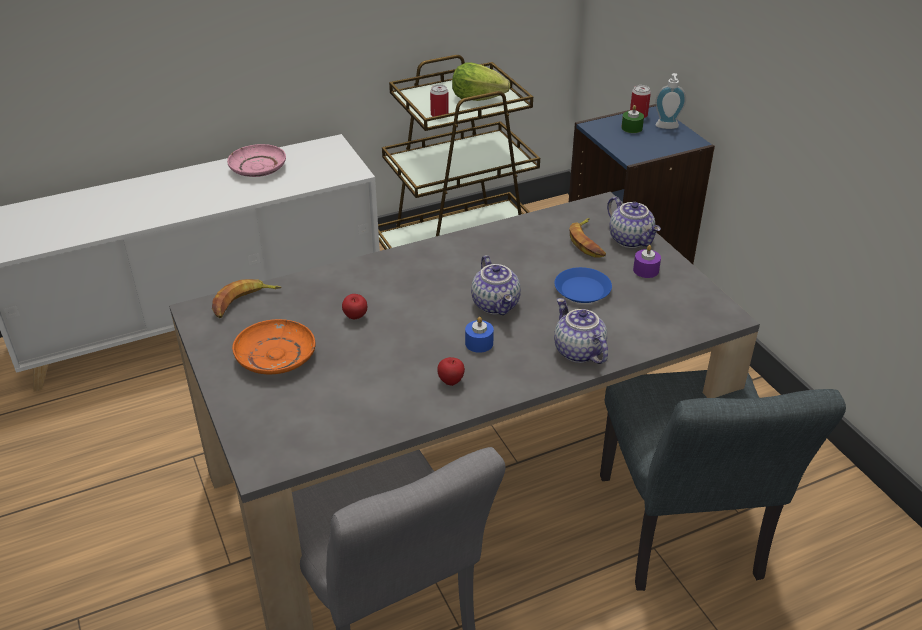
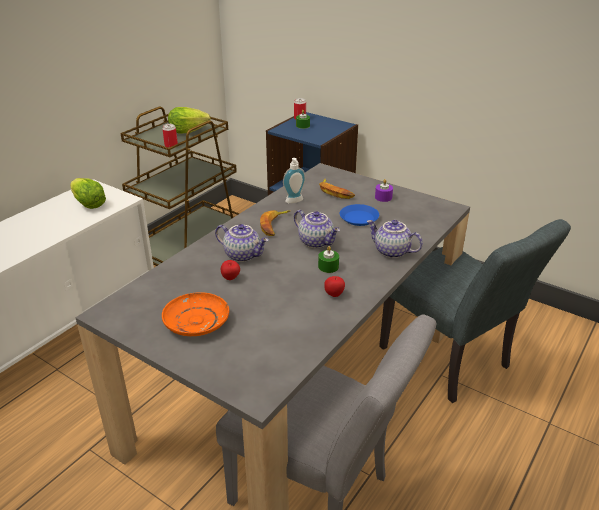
camera: 30 degrees left, 5 degrees down
banana [212,279,282,318] -> banana moved to [260,210,290,236]
pink plate [227,144,286,177] -> none
blue candle [465,317,494,353] -> green candle [318,246,339,273]
teapot [607,196,661,248] -> teapot moved to [215,224,269,262]
soap dispenser [655,73,686,129] -> soap dispenser moved to [283,158,306,203]
none -> lettuce [70,178,106,209]

